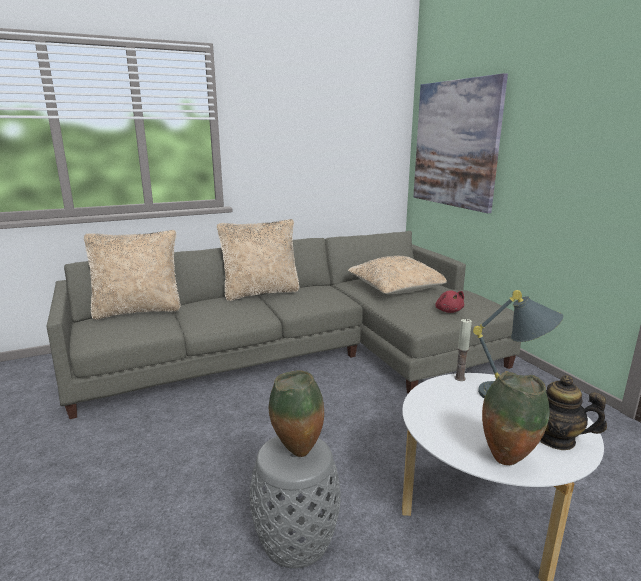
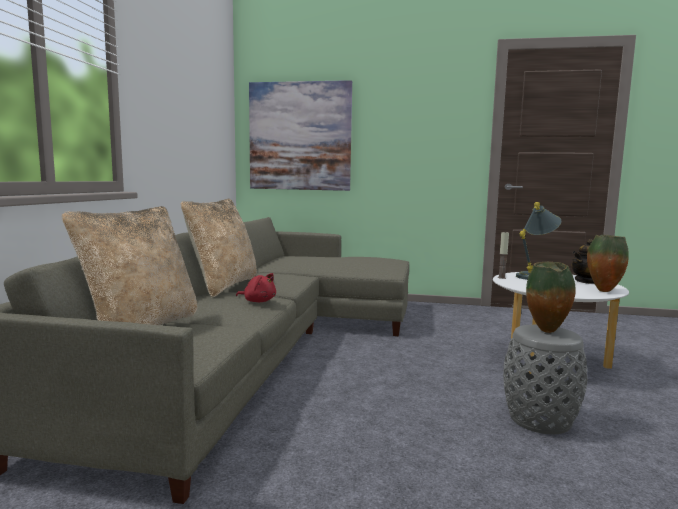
camera: 55 degrees left, 10 degrees down
beige pillow [348,256,447,294] -> none
red plush toy [435,290,464,313] -> red plush toy moved to [236,273,276,302]

